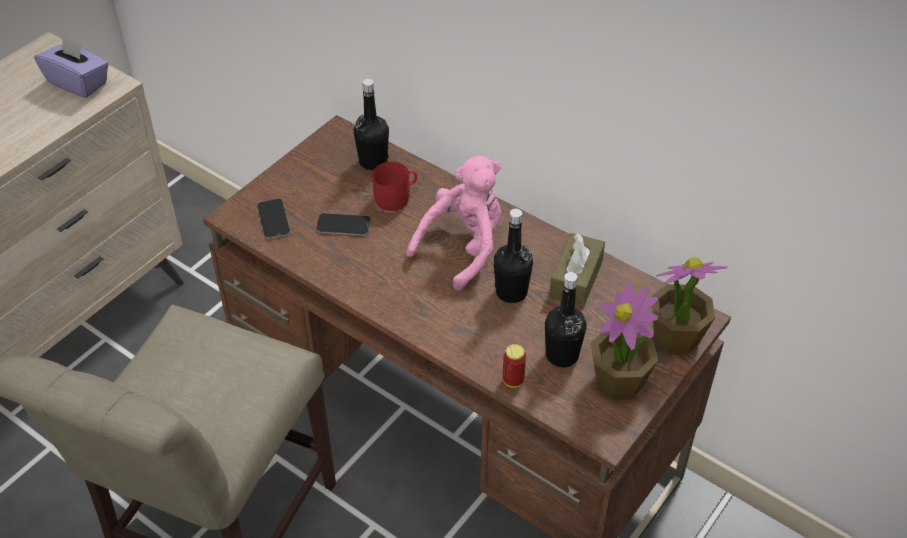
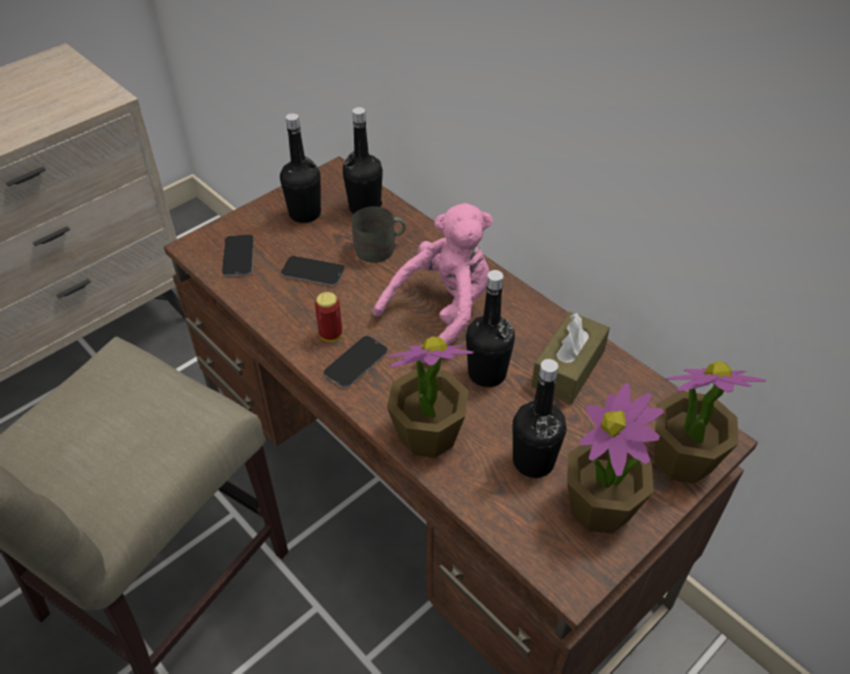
camera: 10 degrees right, 0 degrees up
purple tissue box [35,35,109,98] -> none
red mug [372,162,417,211] -> grey mug [352,206,406,263]
can [503,344,526,388] -> can moved to [315,292,342,342]
none -> black bottle [280,113,321,223]
none -> phone [324,336,388,388]
none -> potted plant [386,336,474,458]

